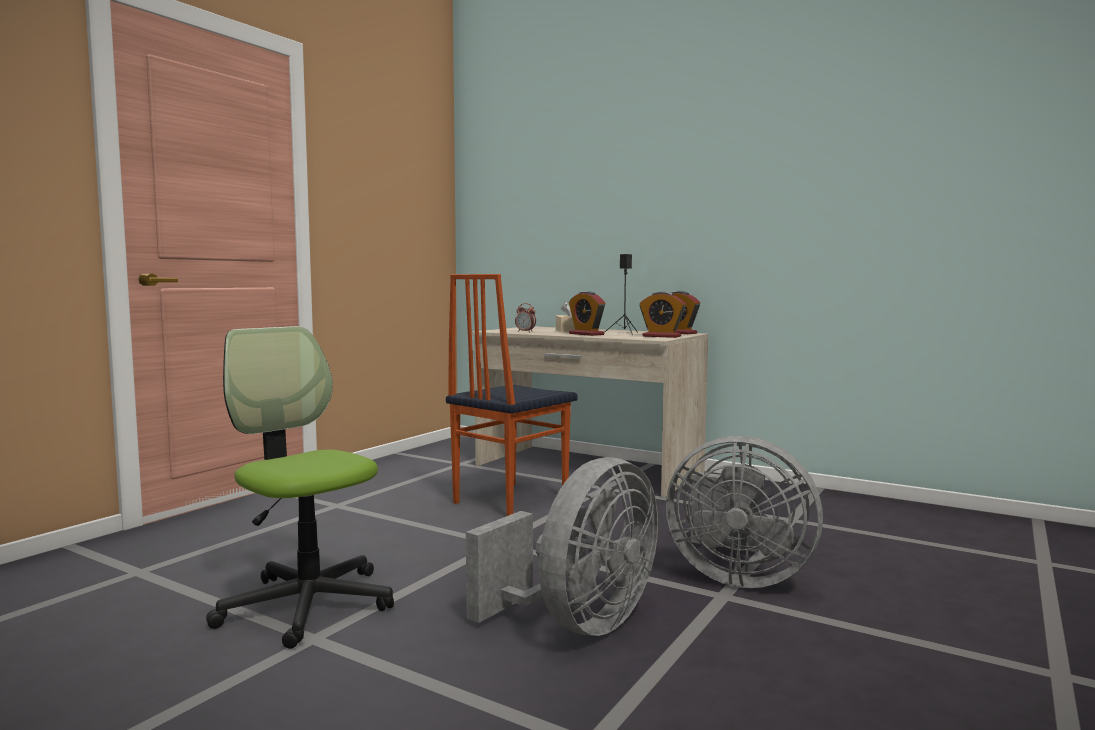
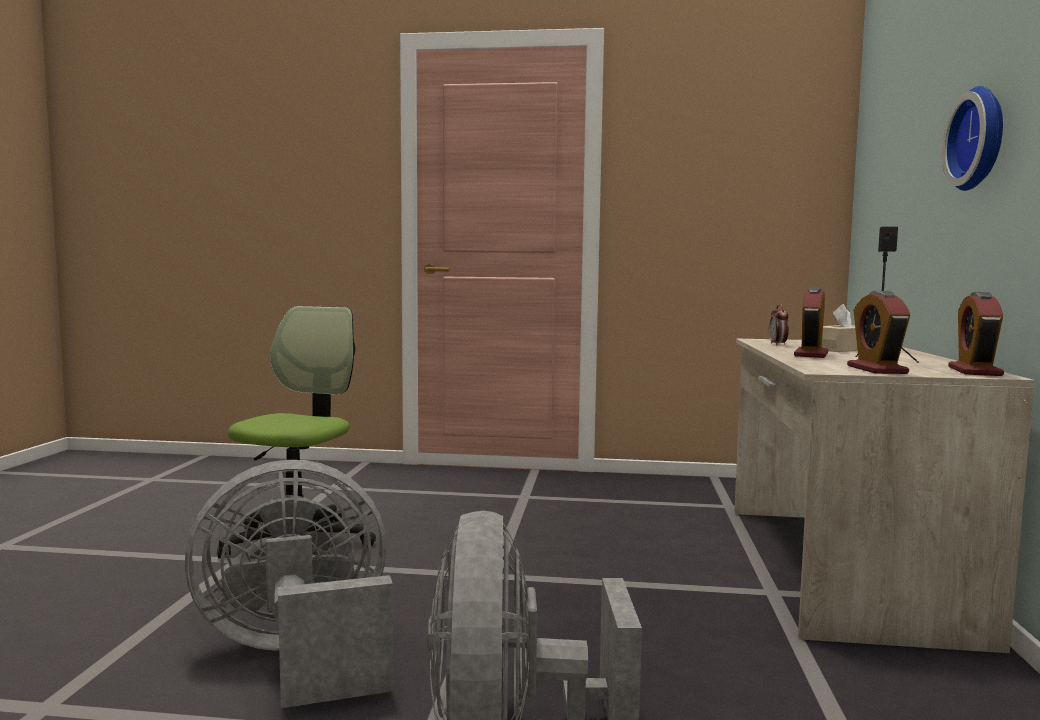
camera: 65 degrees right, 0 degrees up
chair [446,274,578,516] -> none
grey fan [466,457,658,636] -> grey fan turned 150 degrees clockwise [185,460,393,708]
none -> wall clock [942,86,1003,191]

